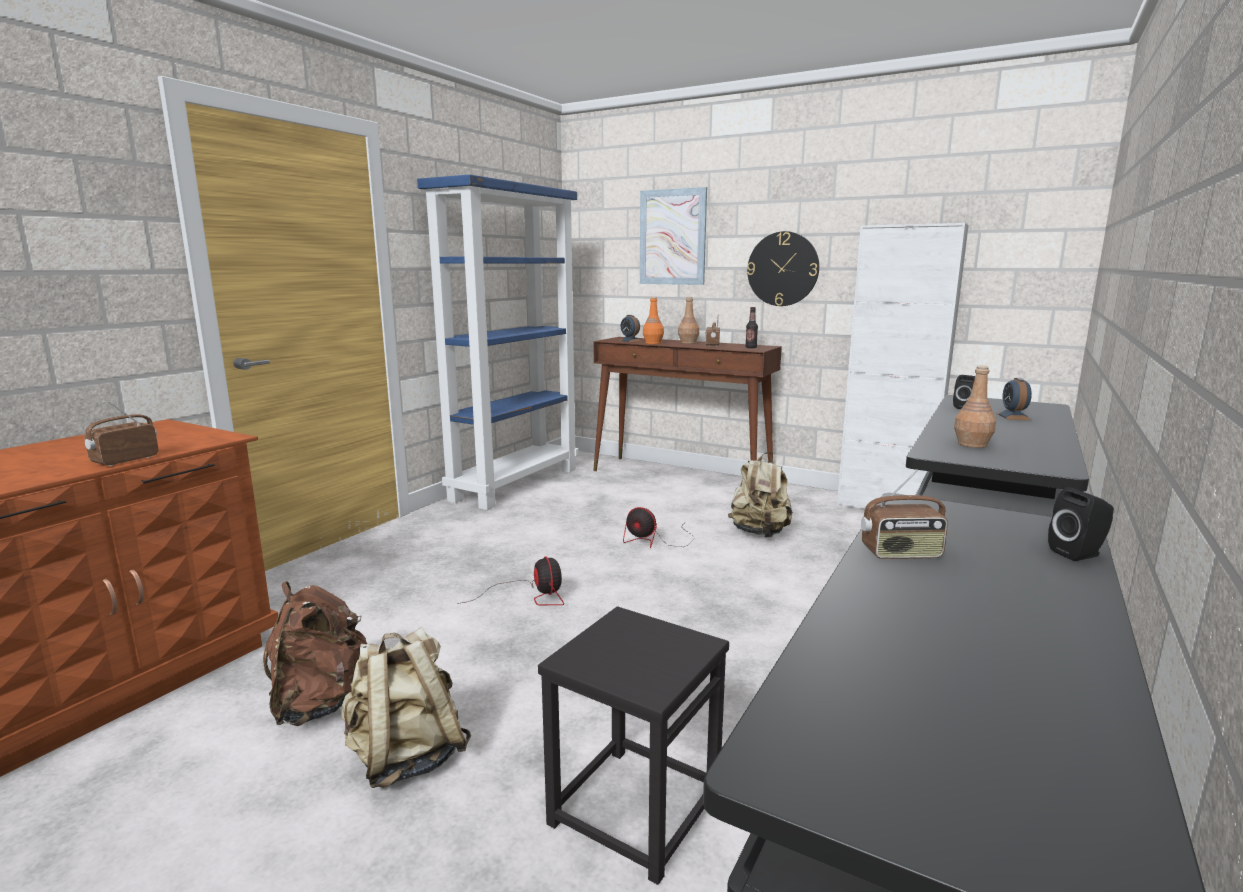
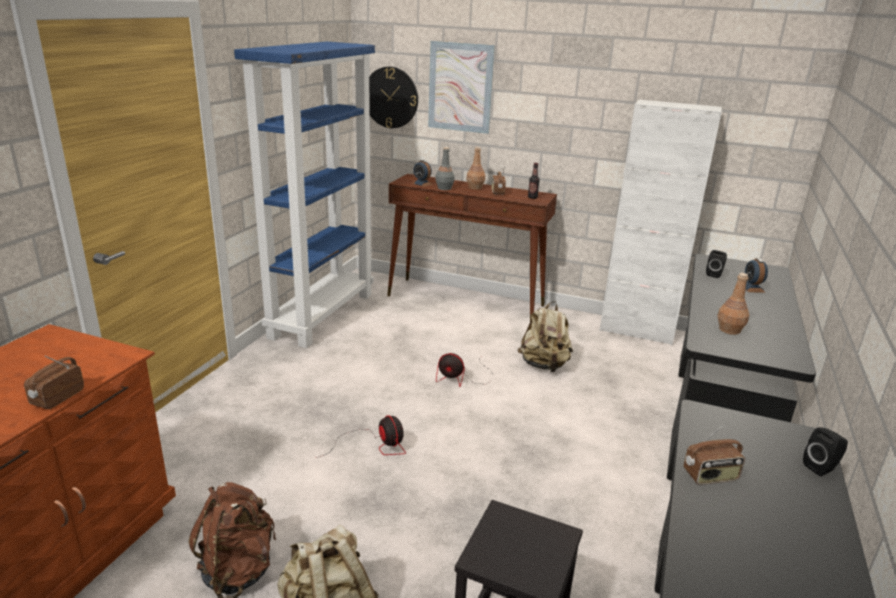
camera: 10 degrees left, 10 degrees up
orange bottle [643,297,664,344] -> grey bottle [435,147,455,190]
wall clock [747,231,819,306] -> wall clock moved to [369,67,418,128]

